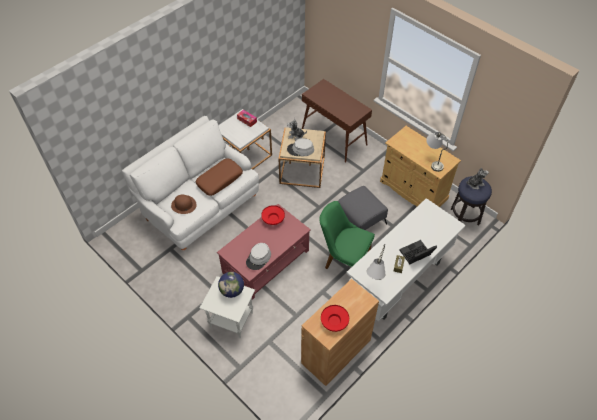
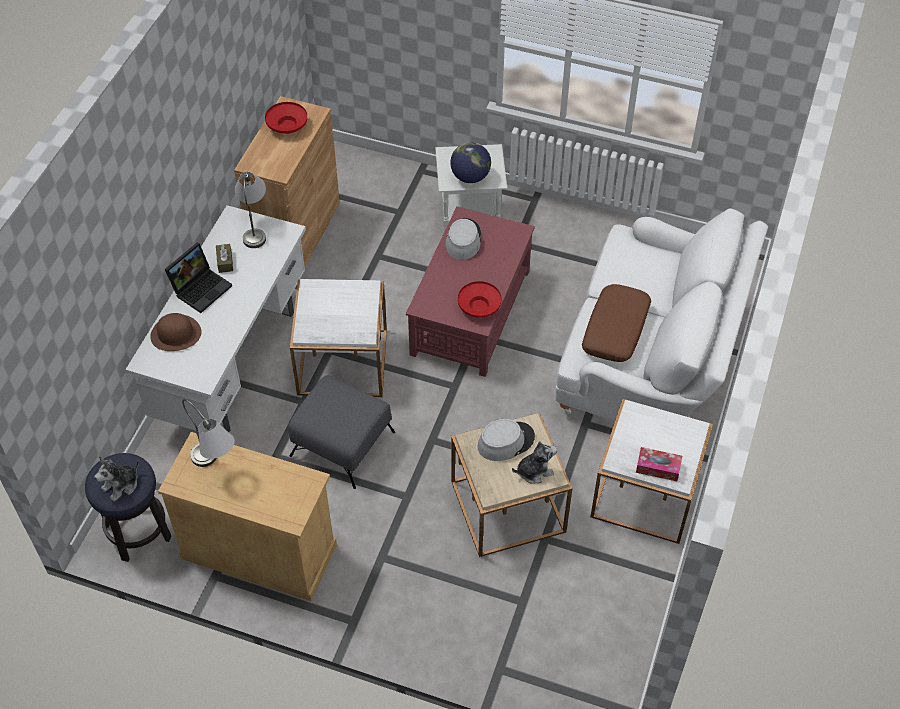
camera: 155 degrees right, 0 degrees up
brown hat [171,195,197,214] -> brown hat moved to [150,313,201,351]
brown console table [302,79,372,163] -> none
green chair [320,201,375,269] -> white side table [290,279,387,397]

